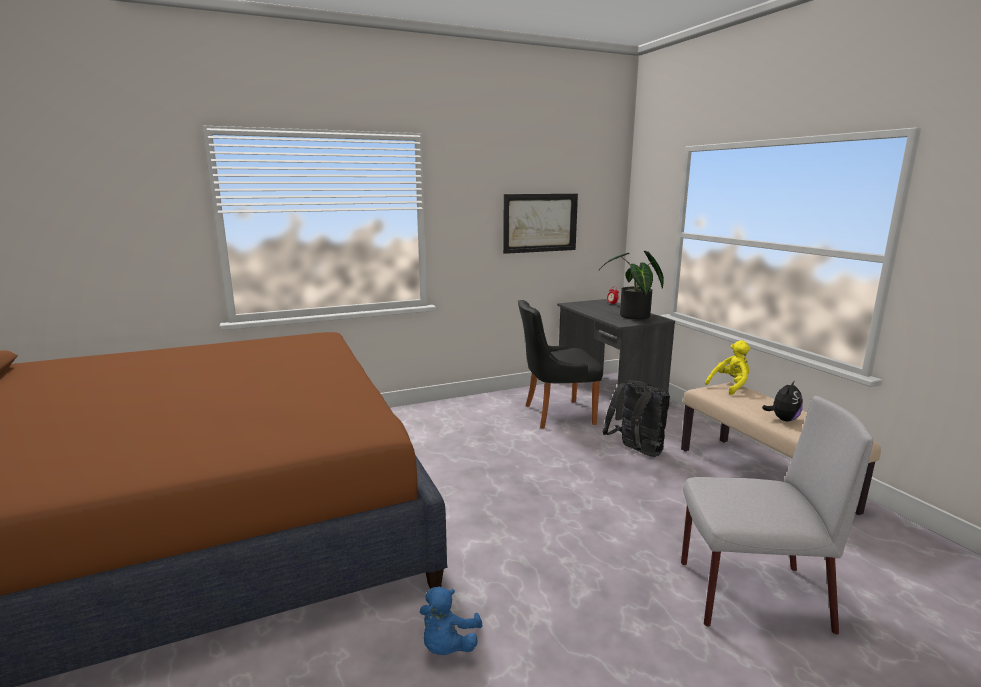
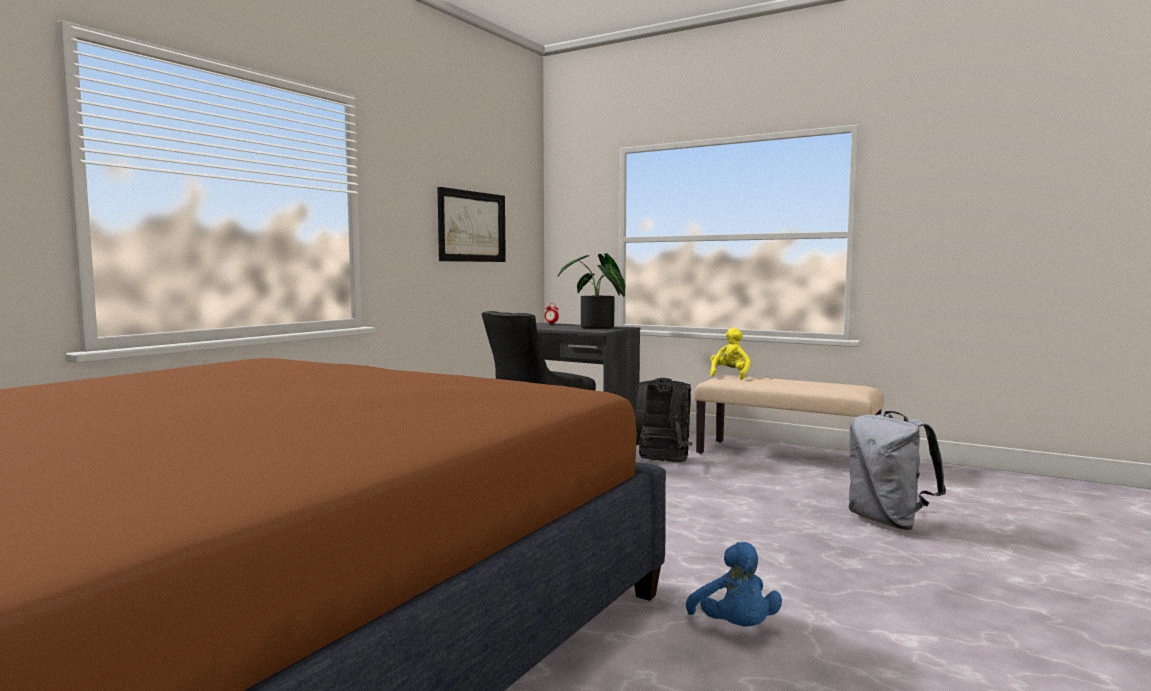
camera: 35 degrees left, 10 degrees down
grey chair [681,396,874,635] -> grey backpack [849,411,946,530]
plush toy [762,380,803,421] -> none

